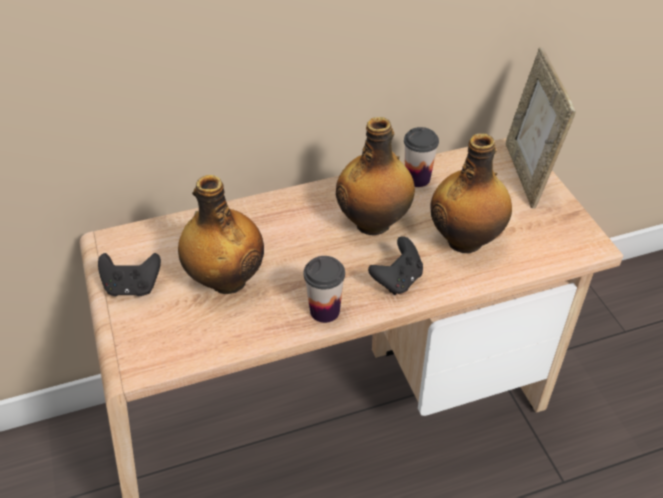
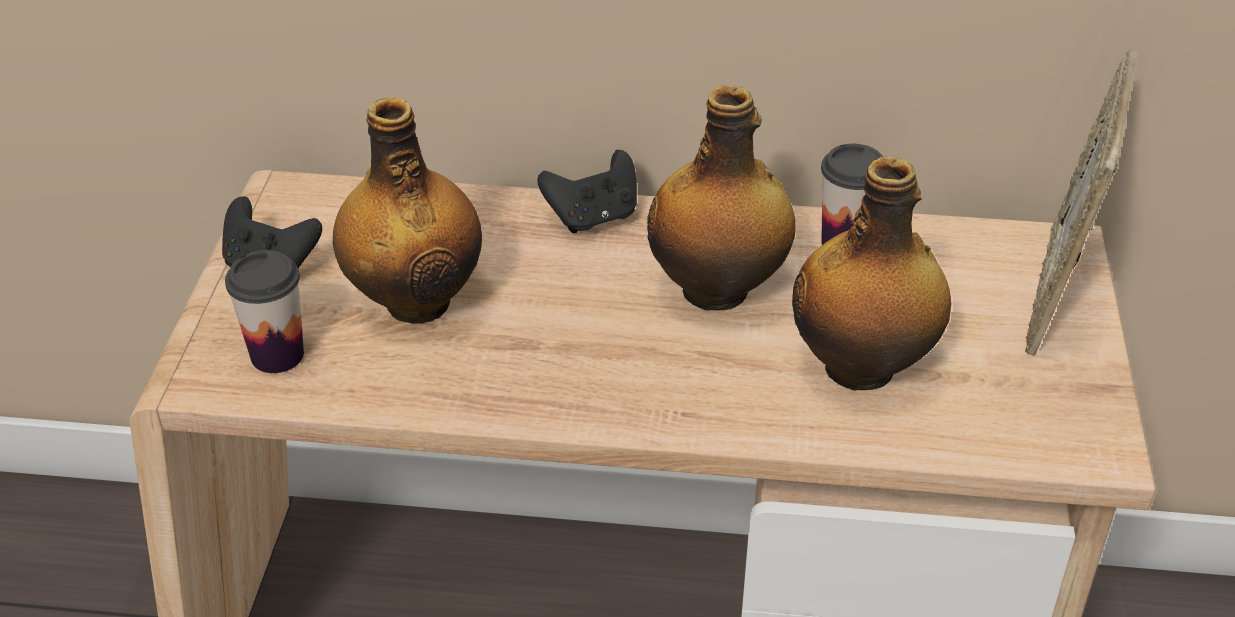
camera: 25 degrees right, 5 degrees down
cup [304,256,345,323] -> cup moved to [225,250,304,373]
black game controller [368,236,423,295] -> black game controller moved to [537,150,637,233]

